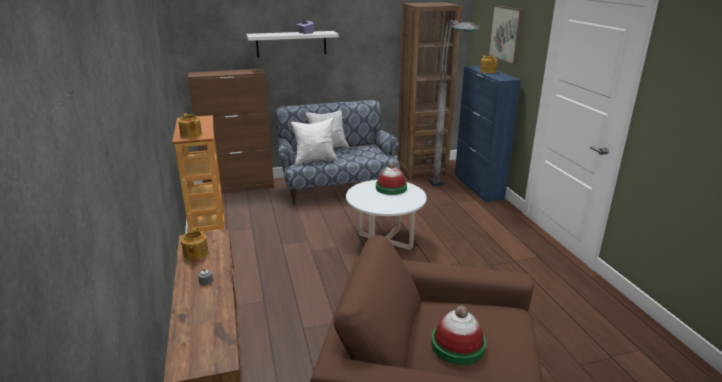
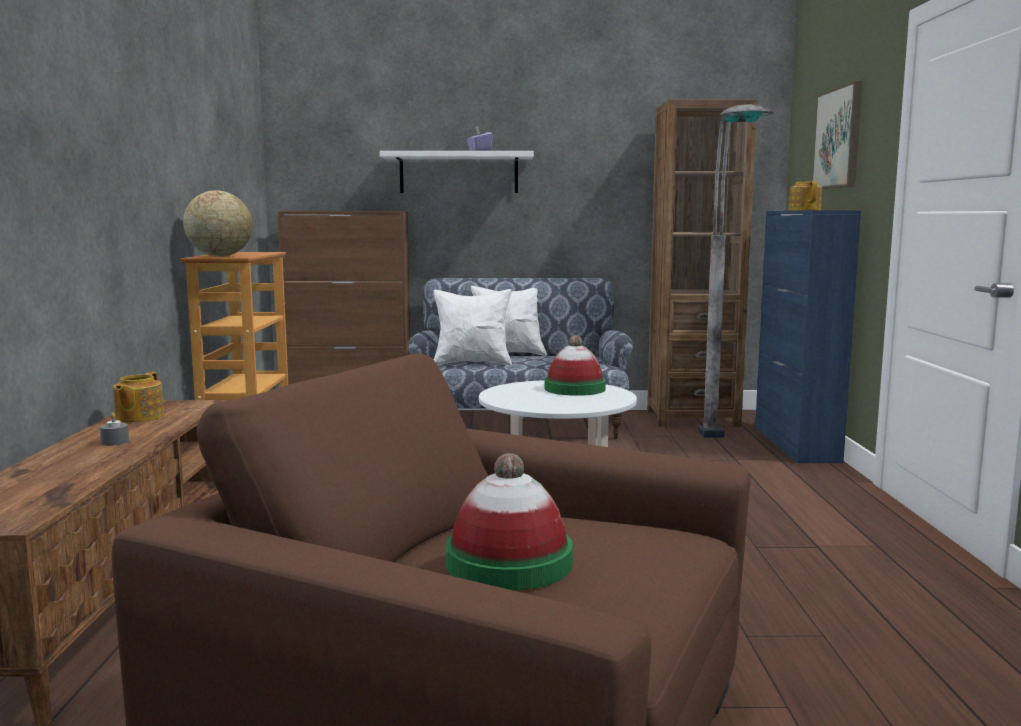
camera: 15 degrees right, 15 degrees down
teapot [178,113,202,138] -> globe [183,190,252,257]

